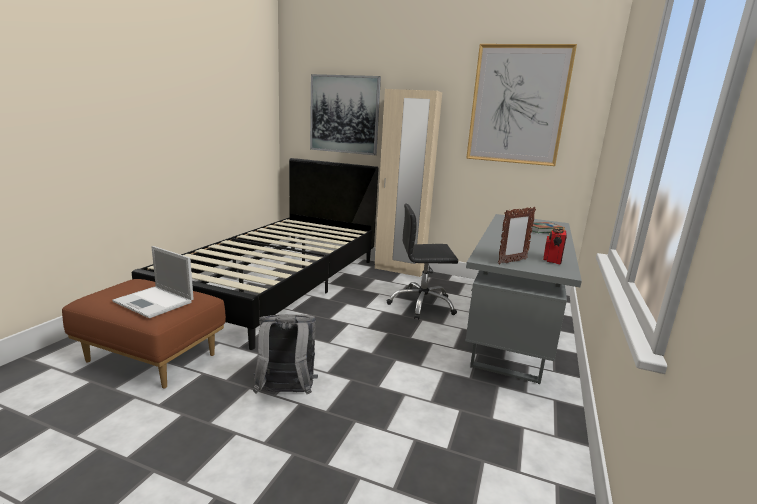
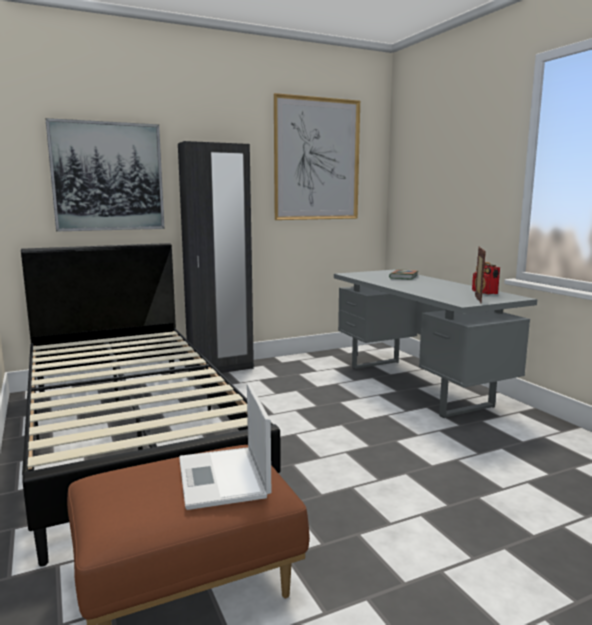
camera: 45 degrees left, 5 degrees down
laptop [112,246,194,318] -> laptop turned 90 degrees clockwise [179,384,271,510]
grey backpack [253,314,318,394] -> none
beige wardrobe [375,89,442,277] -> black wardrobe [178,141,254,373]
black office chair [387,203,458,320] -> none

